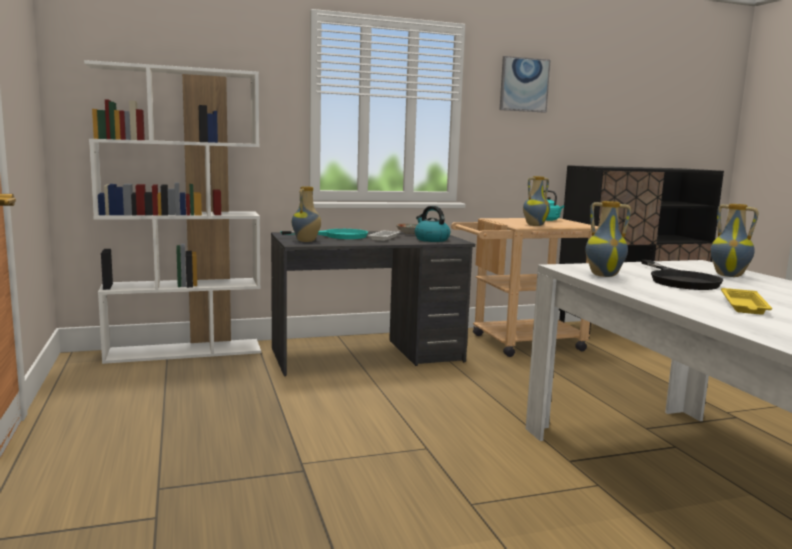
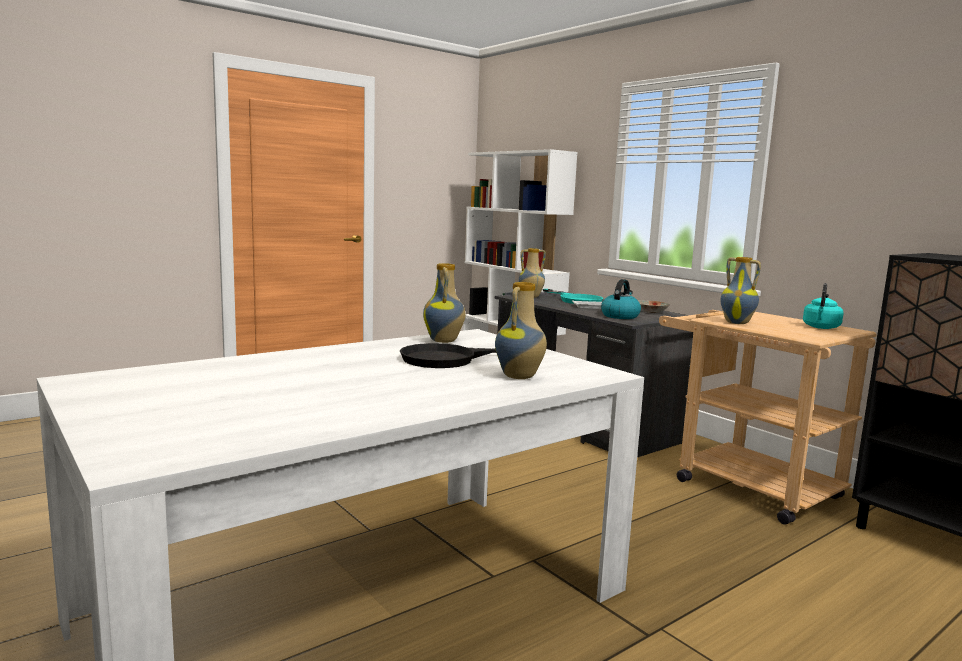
camera: 70 degrees right, 0 degrees up
picture [500,56,551,113] -> none
yellow tray [721,288,772,315] -> none

